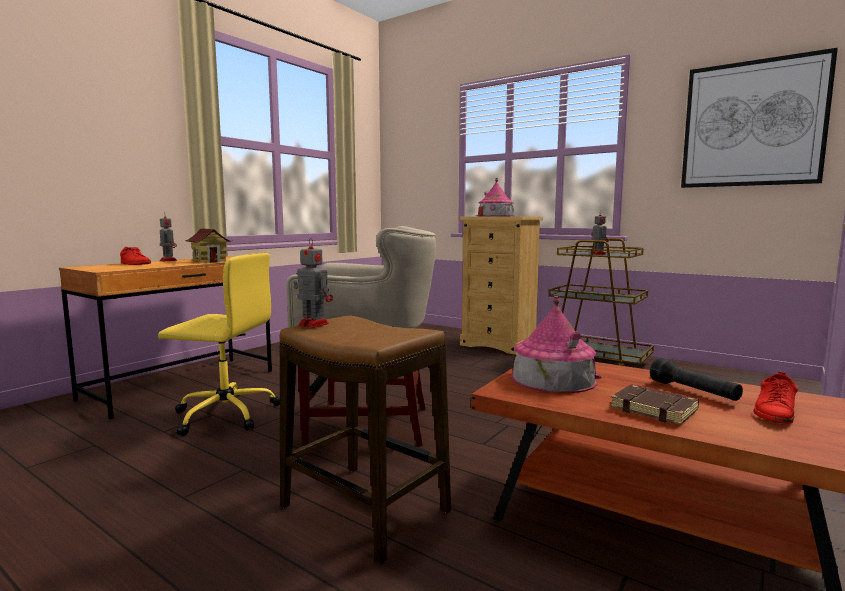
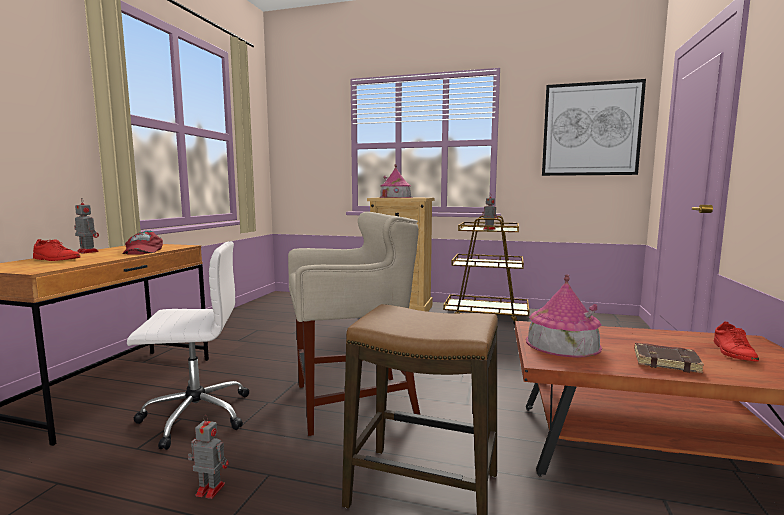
camera: 20 degrees left, 0 degrees up
yellow office chair [158,253,280,436] -> white office chair [127,241,249,450]
toy house [184,228,231,263] -> red cap [123,231,163,255]
toy robot [293,238,333,328] -> toy robot moved to [188,415,229,499]
black flashlight [650,357,743,401] -> none

